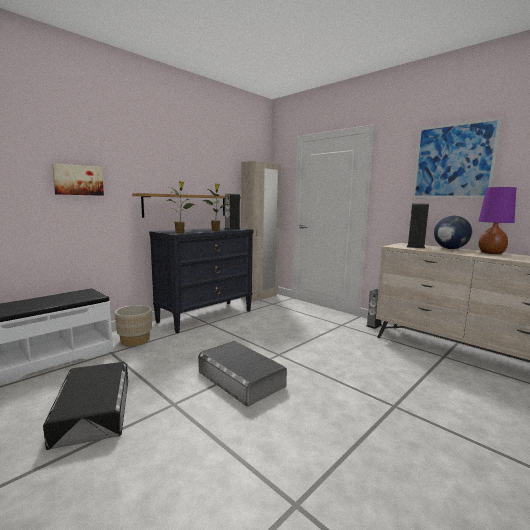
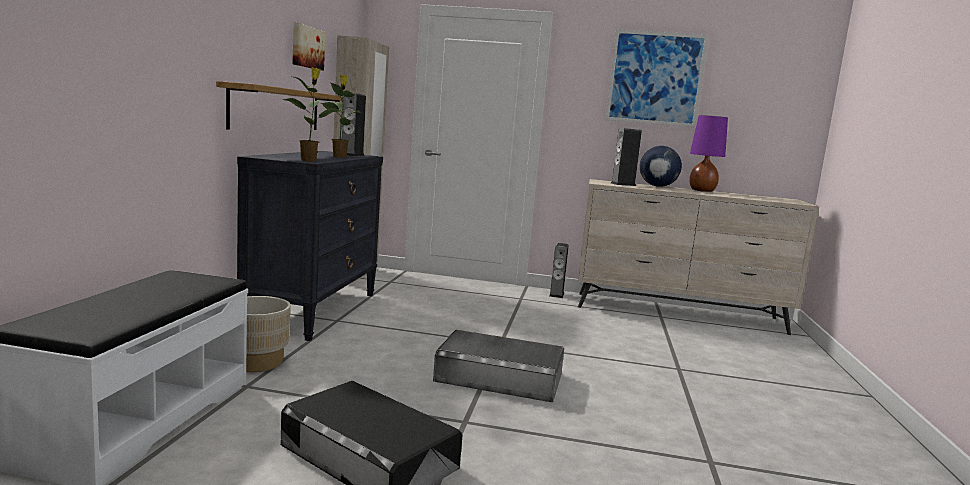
camera: 35 degrees left, 0 degrees up
picture [52,163,104,196] -> picture moved to [292,22,325,70]

